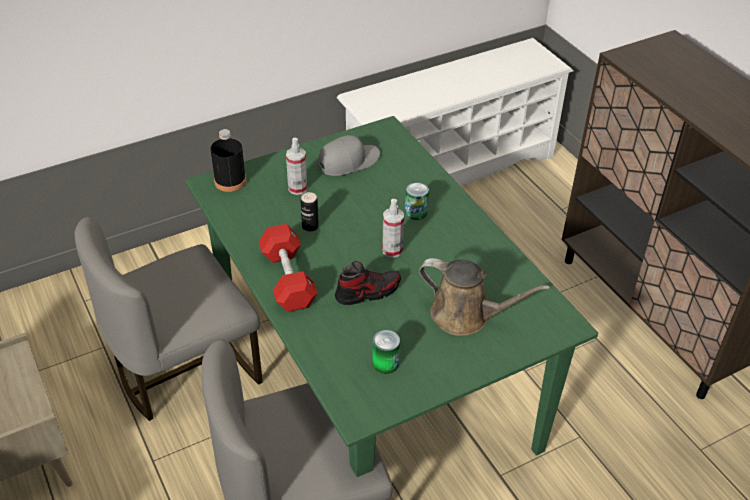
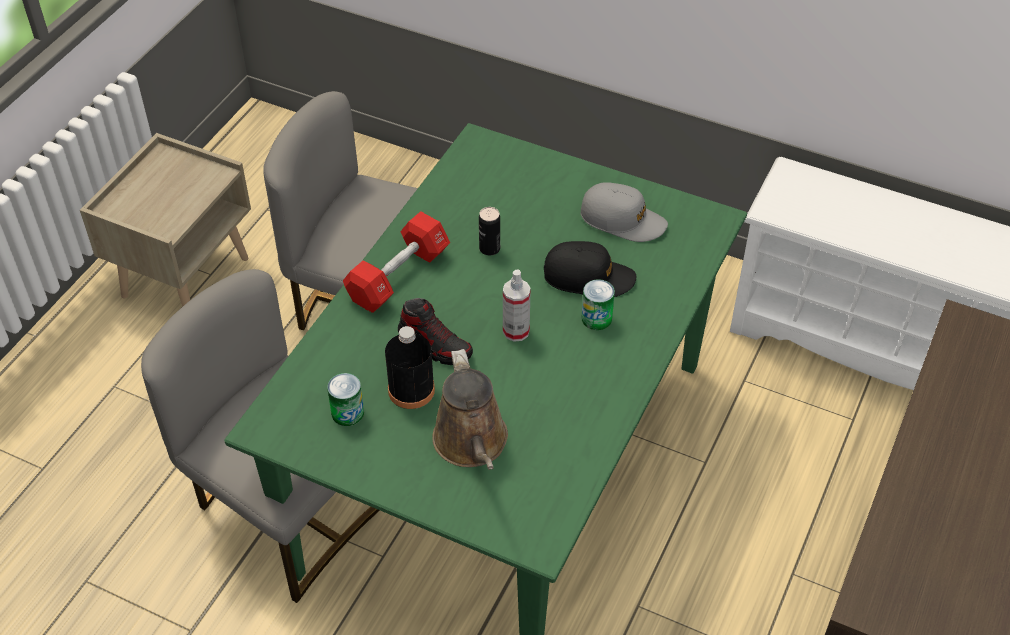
camera: 55 degrees right, 5 degrees up
black bottle [211,129,246,192] -> black bottle moved to [385,326,435,409]
spray bottle [286,138,307,195] -> none
none -> black cap [544,241,636,297]

